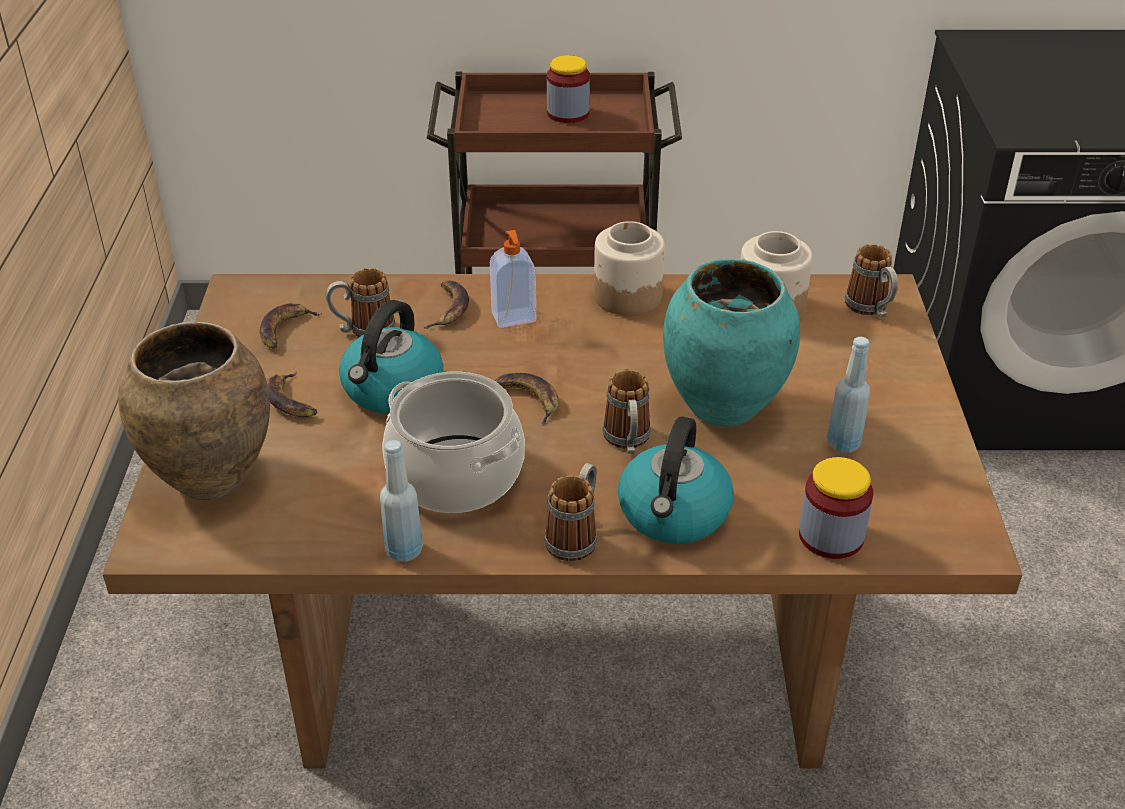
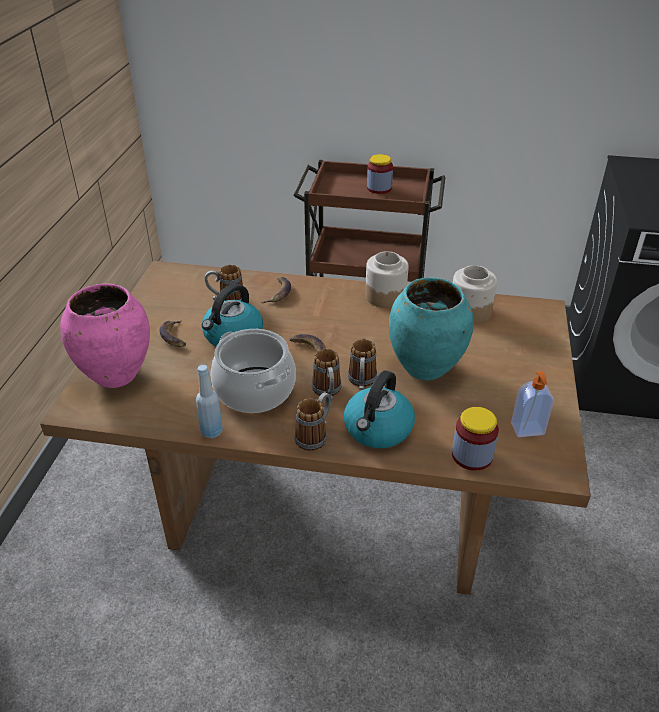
camera: 10 degrees right, 0 degrees up
brown vase [118,322,270,500] -> pink vase [60,283,150,388]
banana [260,303,322,349] -> none
soap dispenser [490,230,536,328] -> soap dispenser moved to [511,371,554,437]
blue bottle [827,337,870,453] -> none
mug [845,244,898,318] -> mug moved to [312,348,341,400]

